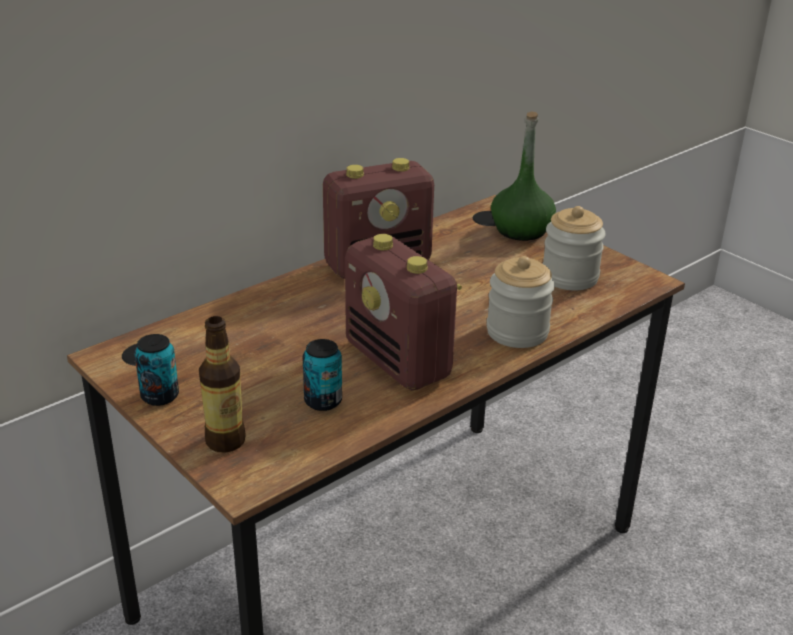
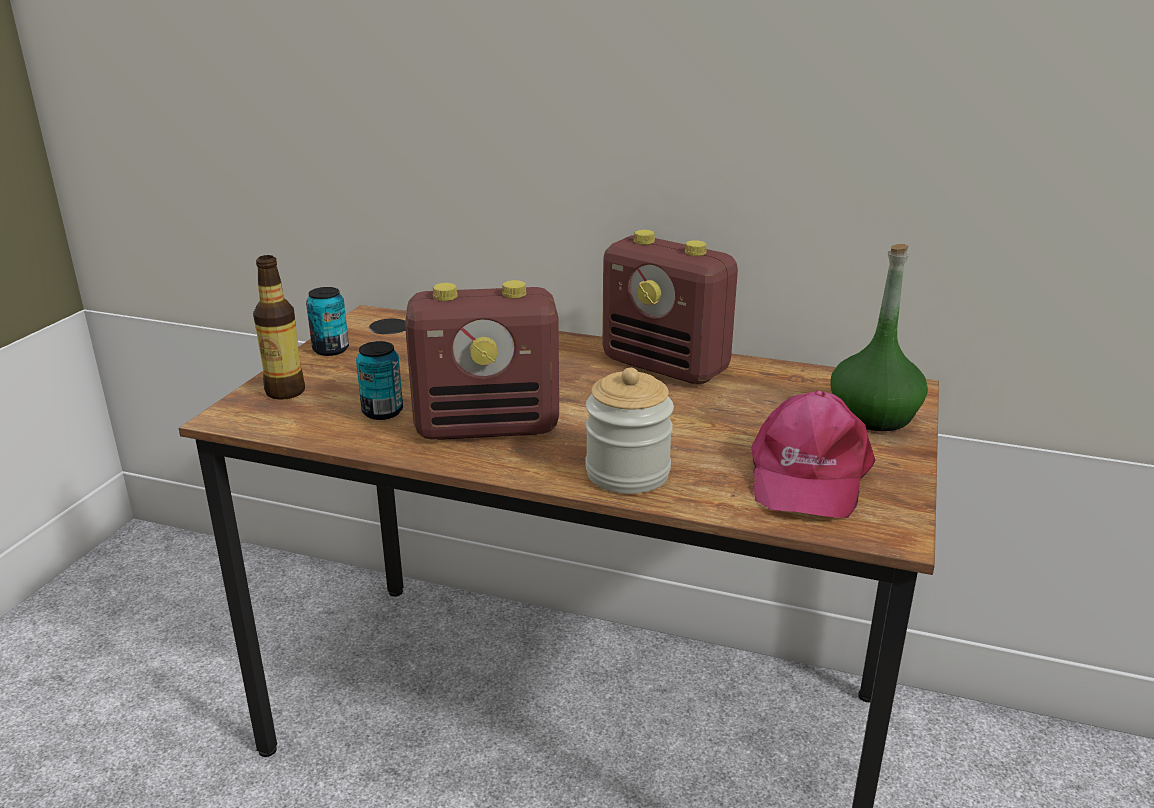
camera: 60 degrees right, 5 degrees down
radio [345,234,462,390] -> radio turned 120 degrees counterclockwise [405,280,559,440]
jar [543,206,606,290] -> pink cap [751,391,875,518]

